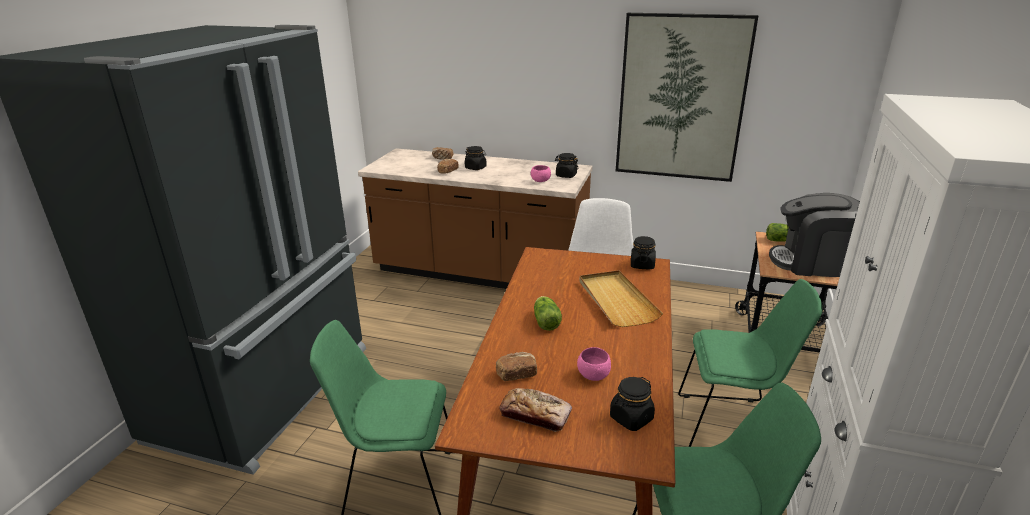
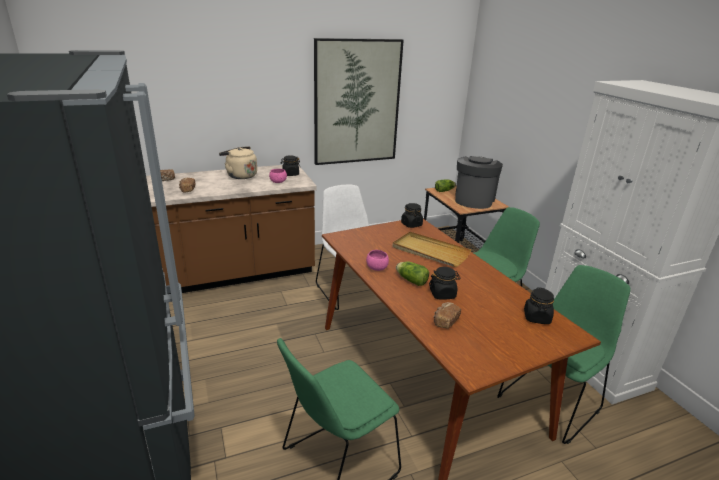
camera: 40 degrees left, 0 degrees up
black jar [465,146,487,170] -> black jar moved to [429,267,461,299]
bread [499,388,572,432] -> none
pink bowl [577,347,611,381] -> pink bowl moved to [366,250,389,271]
coffee machine [769,193,860,277] -> coffee machine turned 135 degrees clockwise [455,156,503,209]
none -> beige kettle [219,146,257,179]

